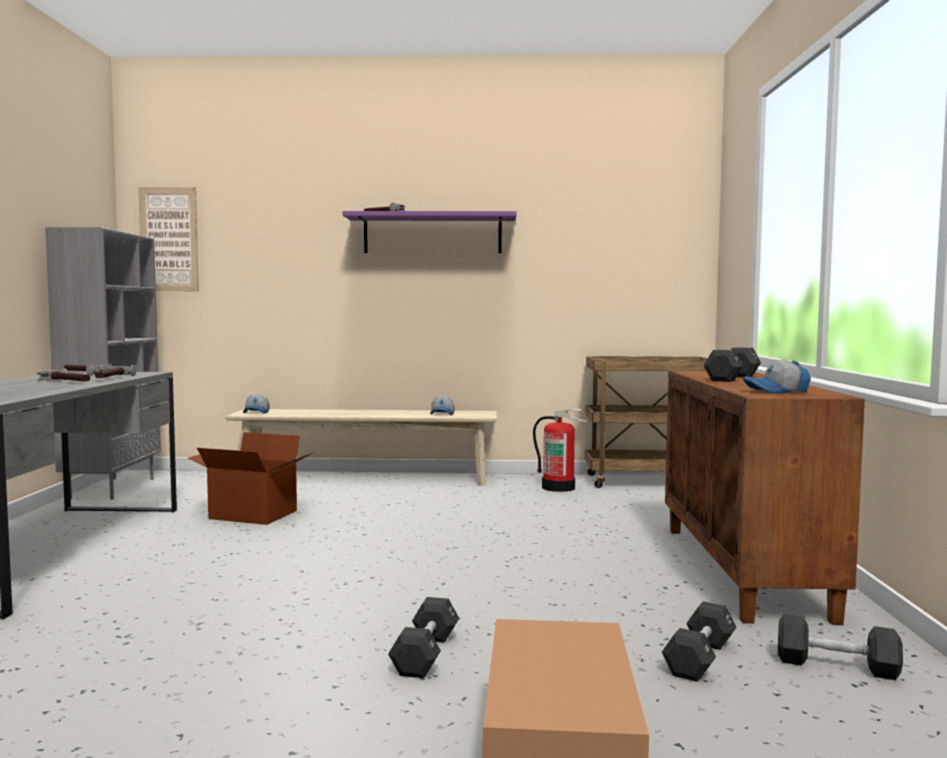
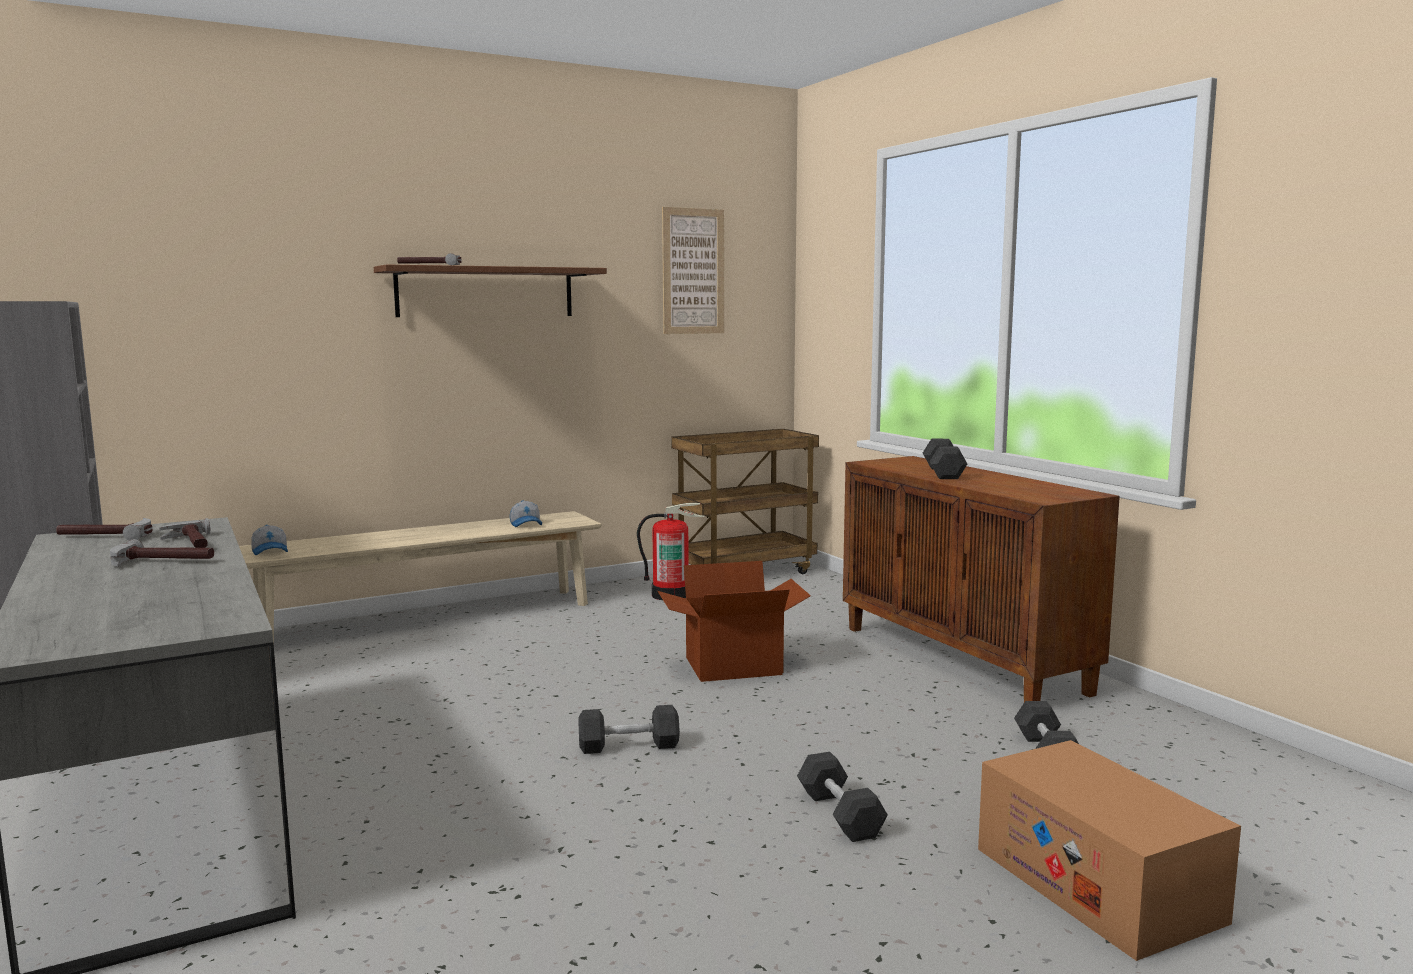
camera: 30 degrees left, 5 degrees up
picture [138,187,199,291] -> picture moved to [662,207,724,334]
cardboard box [188,432,315,525] -> cardboard box moved to [658,561,811,682]
purple shelf [342,211,517,253] -> brown shelf [374,265,607,317]
cap [743,359,811,394] -> none
black dumbbell [778,614,903,680] -> black dumbbell moved to [578,705,680,754]

